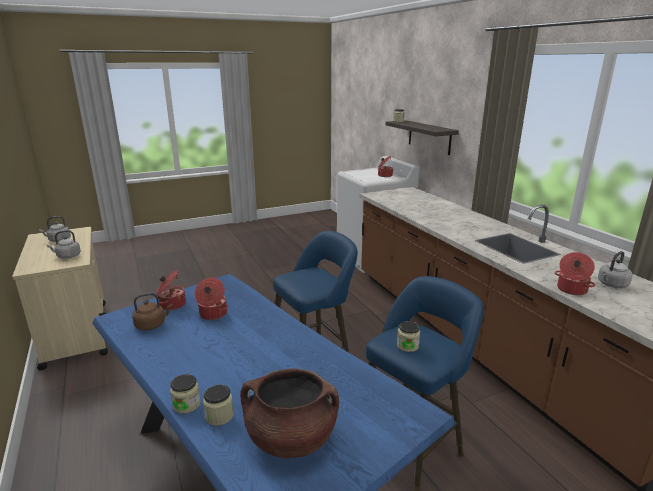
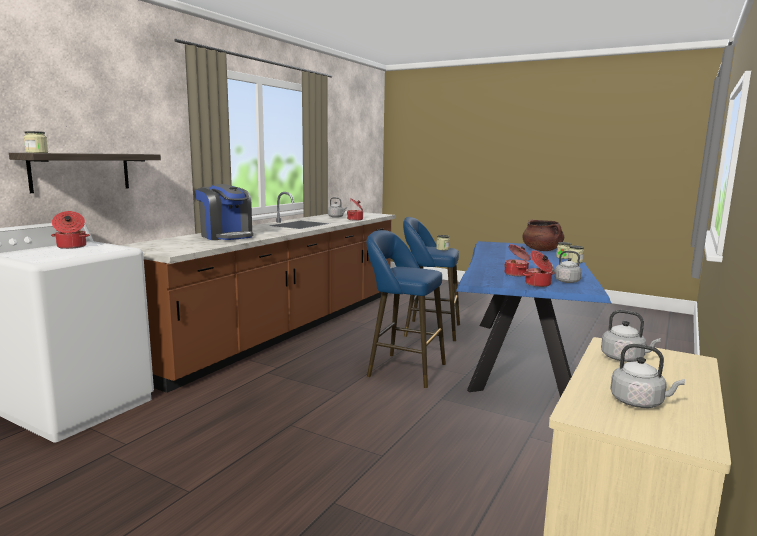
camera: 125 degrees left, 10 degrees down
brown kettle [132,293,172,330] -> grey kettle [552,251,582,283]
none -> coffee machine [195,184,253,240]

